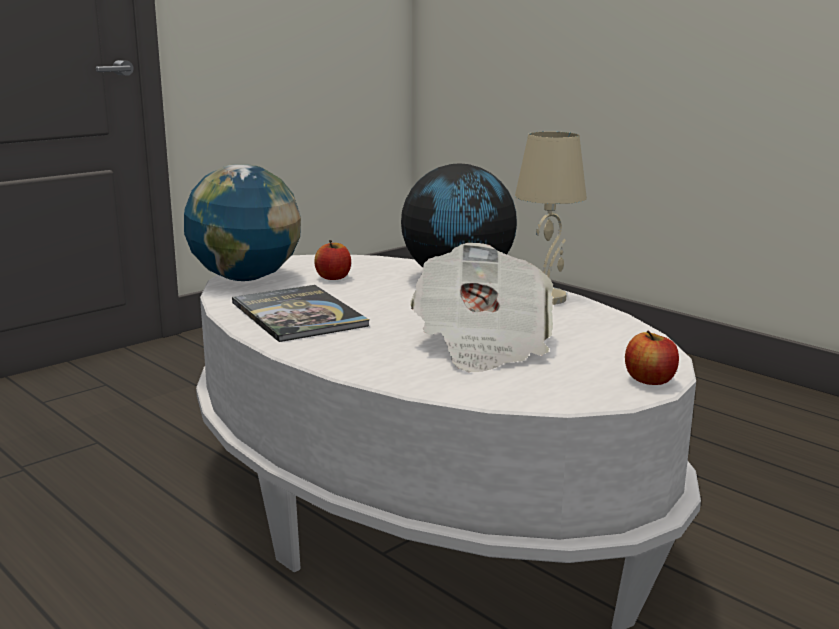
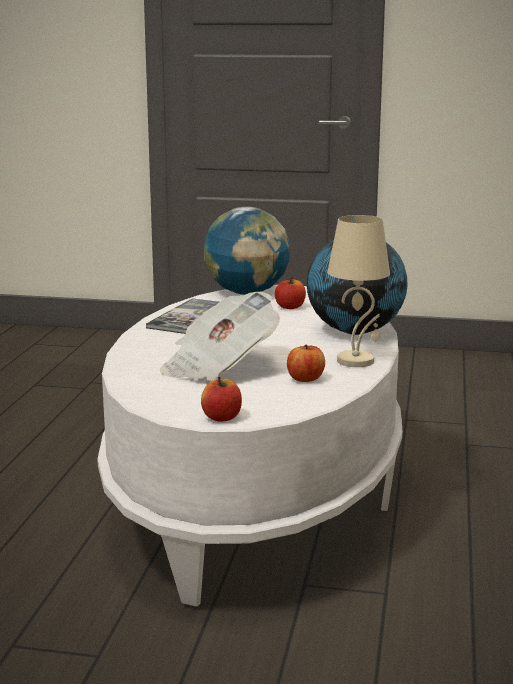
camera: 55 degrees right, 0 degrees up
none -> apple [287,345,325,382]

